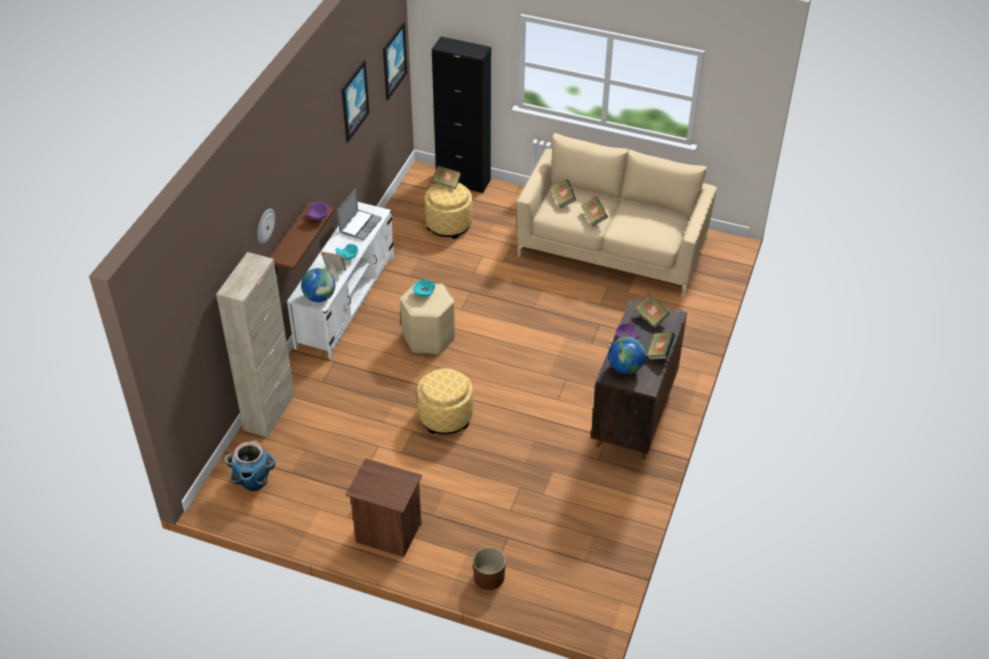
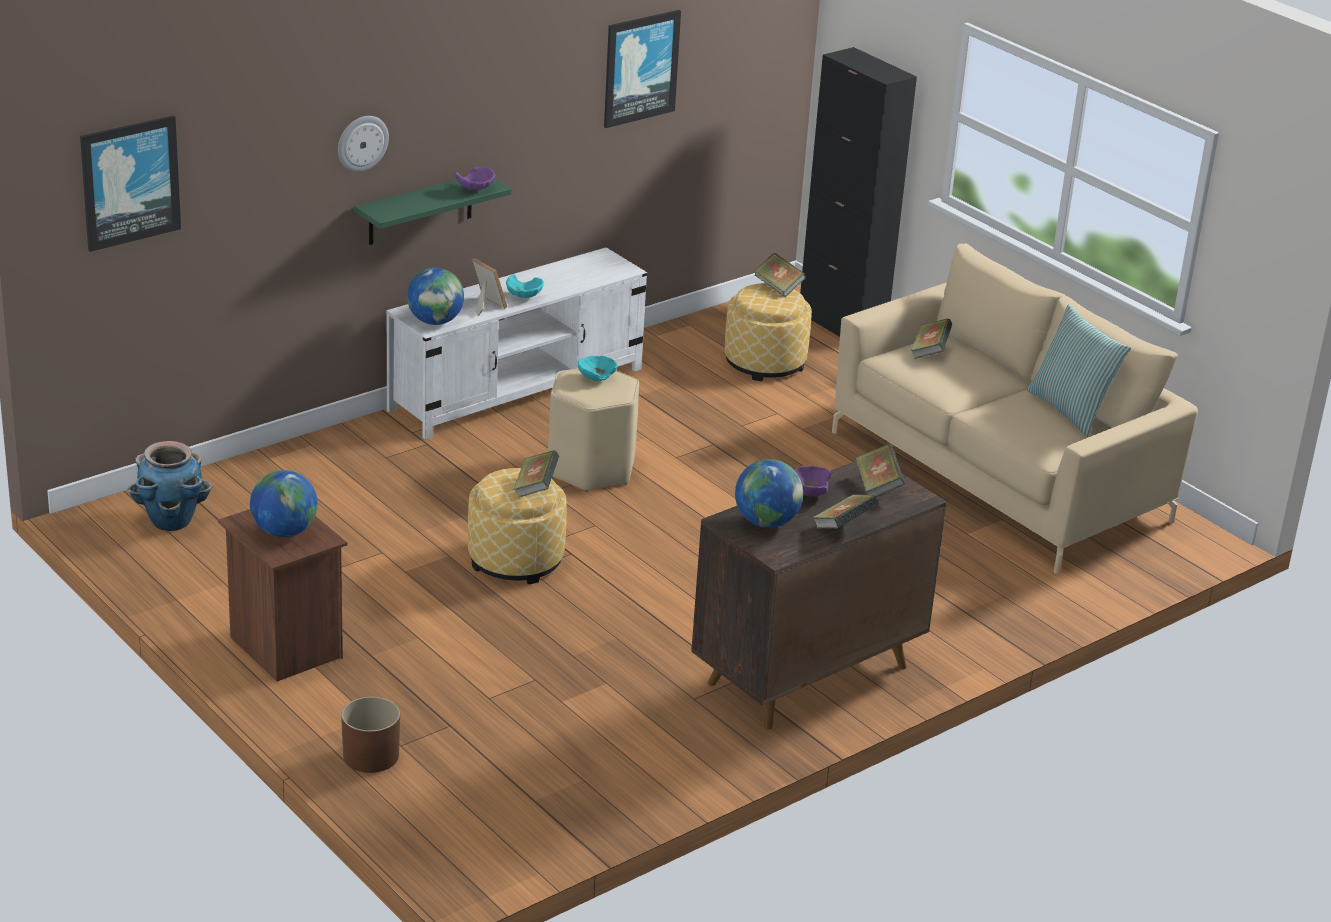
camera: 30 degrees right, 15 degrees down
beige cabinet [216,252,295,438] -> none
brown shelf [269,202,335,274] -> green shelf [354,178,512,245]
laptop [337,188,382,241] -> none
picture [383,22,407,100] -> picture moved to [80,115,181,252]
book [581,197,608,226] -> book moved to [513,450,559,497]
none -> globe [250,470,318,537]
none -> pillow [1027,304,1131,437]

